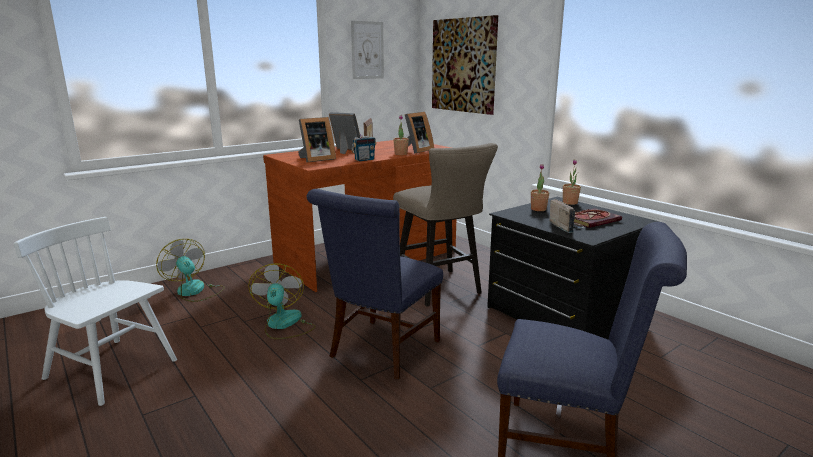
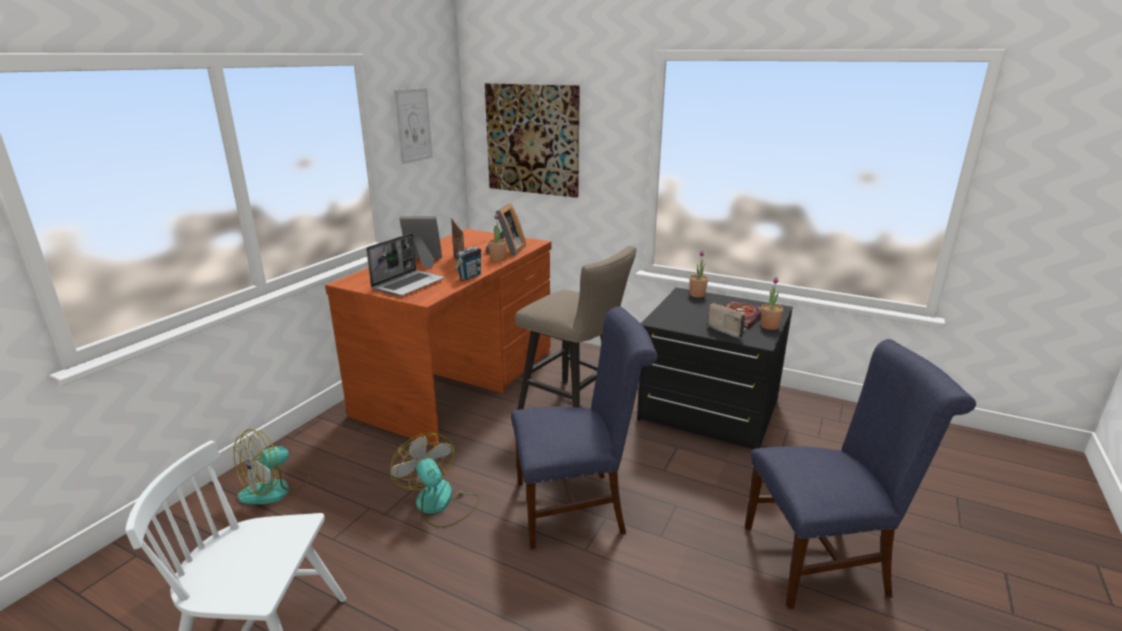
camera: 25 degrees left, 5 degrees up
fan [156,239,225,302] -> fan turned 75 degrees counterclockwise [234,429,311,504]
picture frame [298,117,336,162] -> laptop [366,233,445,296]
blue chair [307,189,443,379] -> blue chair turned 105 degrees counterclockwise [511,306,658,549]
potted plant [531,164,550,211] -> potted plant moved to [761,277,783,330]

